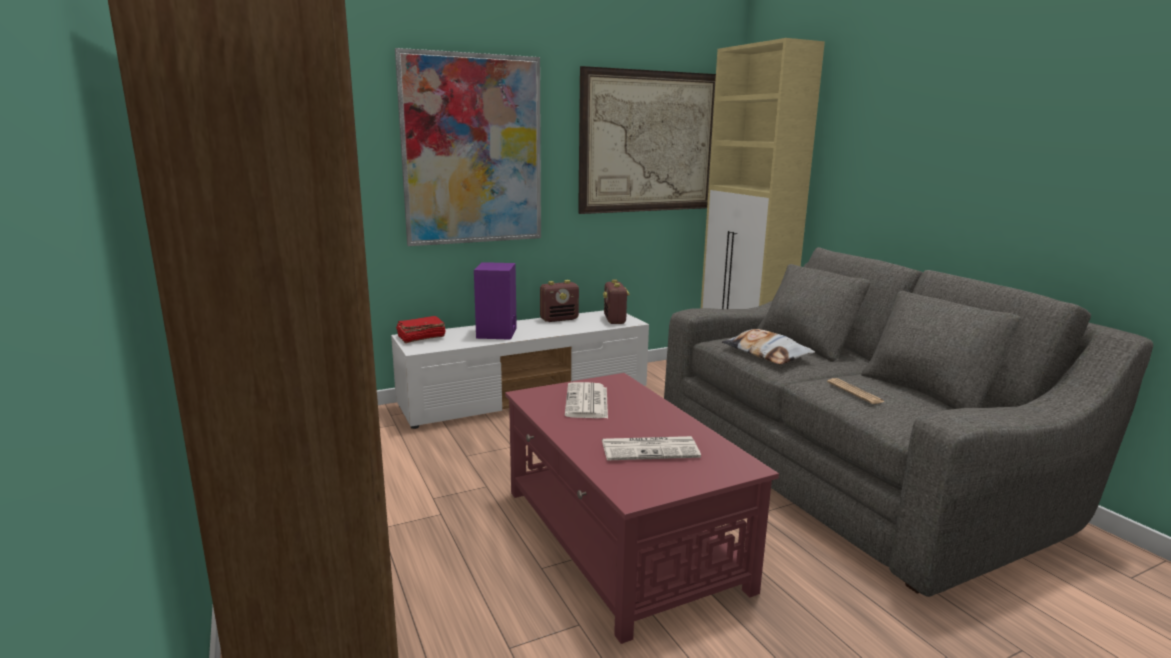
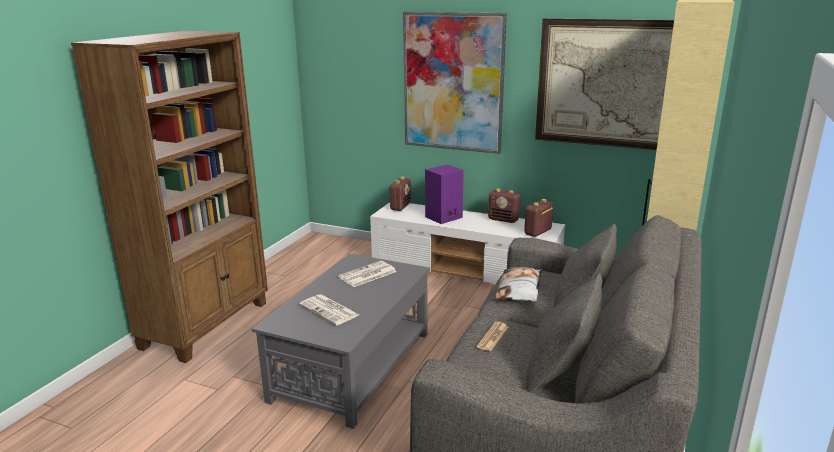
camera: 50 degrees right, 5 degrees up
red book [396,316,446,343] -> radio [389,177,411,211]
red coffee table [505,373,779,644] -> grey coffee table [252,253,430,429]

